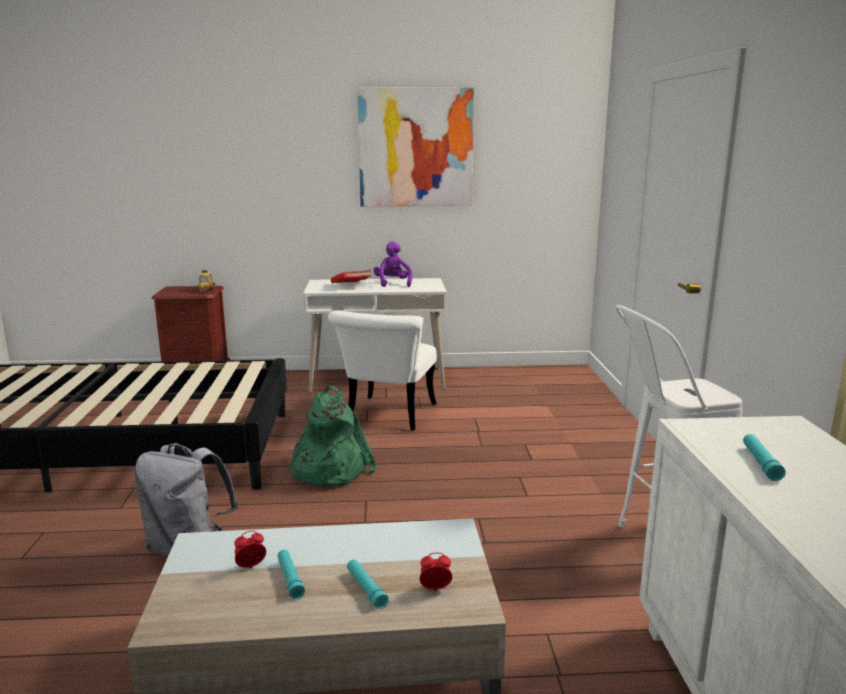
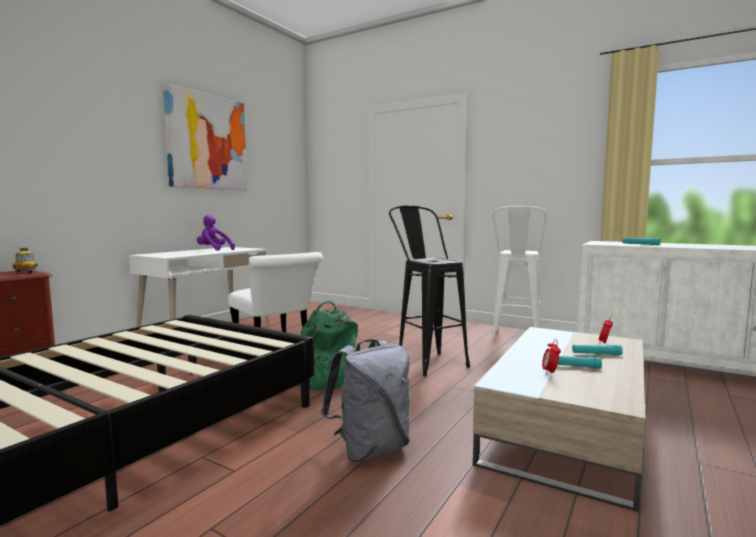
camera: 55 degrees left, 10 degrees down
red book [331,269,371,283] -> none
none -> black stool [389,205,470,377]

